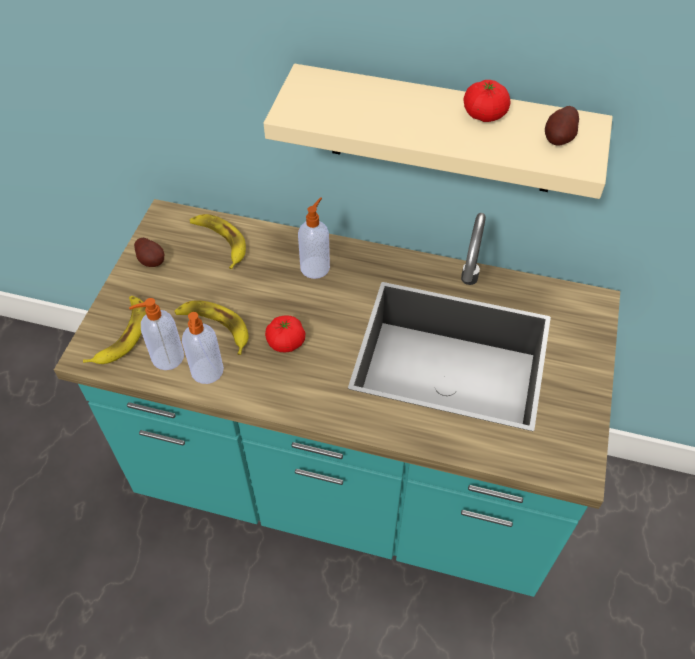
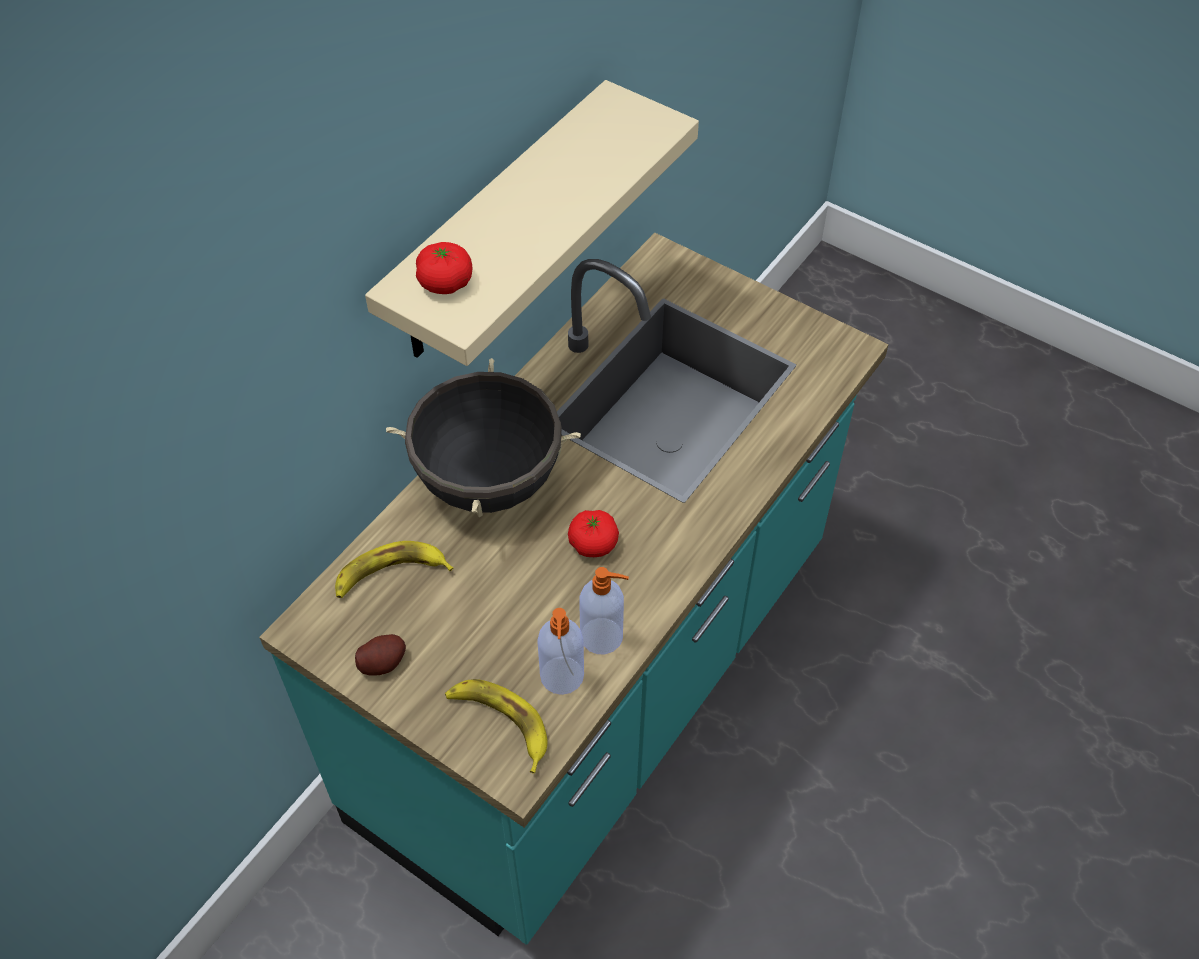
camera: 70 degrees left, 0 degrees up
banana [174,300,249,355] -> none
soap dispenser [298,197,330,279] -> black cooking pot [386,358,581,517]
tomato [463,80,510,122] -> tomato moved to [416,242,472,294]
potato [545,106,579,146] -> none

